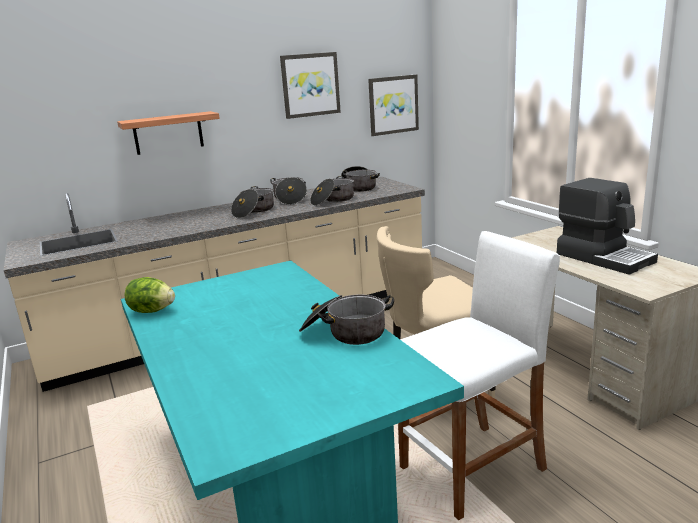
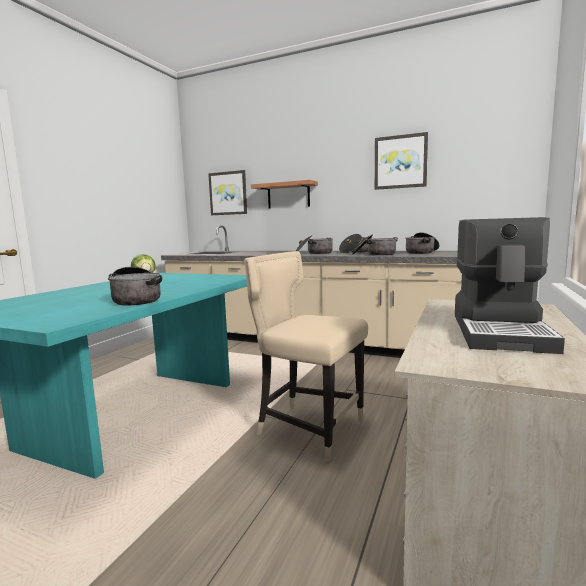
camera: 50 degrees right, 10 degrees down
picture [368,74,419,136] -> picture moved to [208,170,247,215]
white stool [398,231,560,520] -> none

